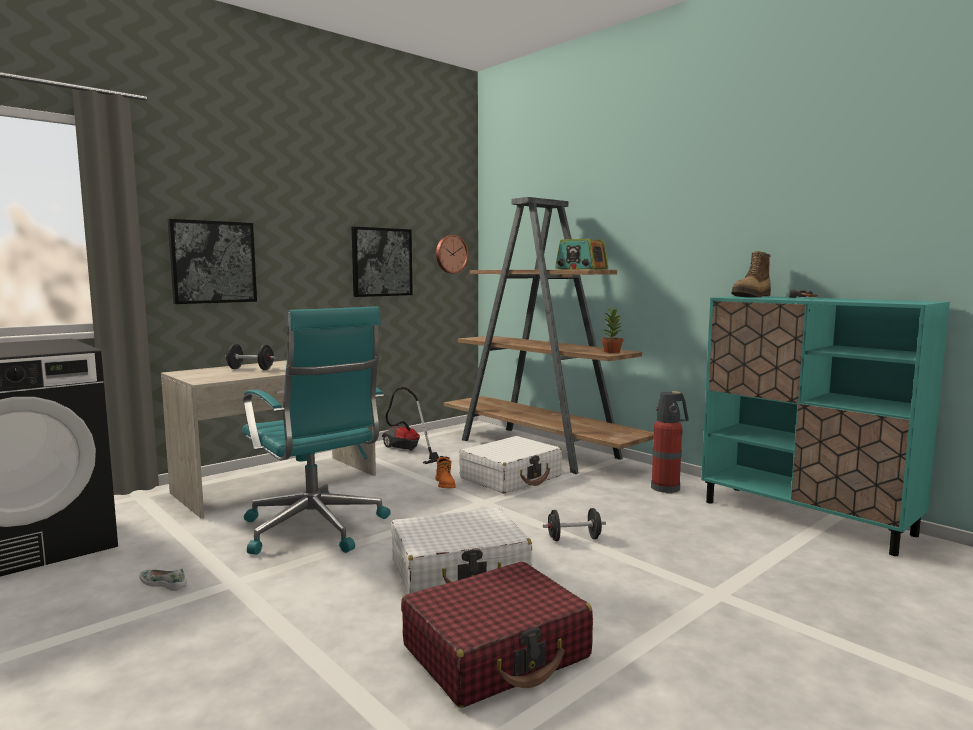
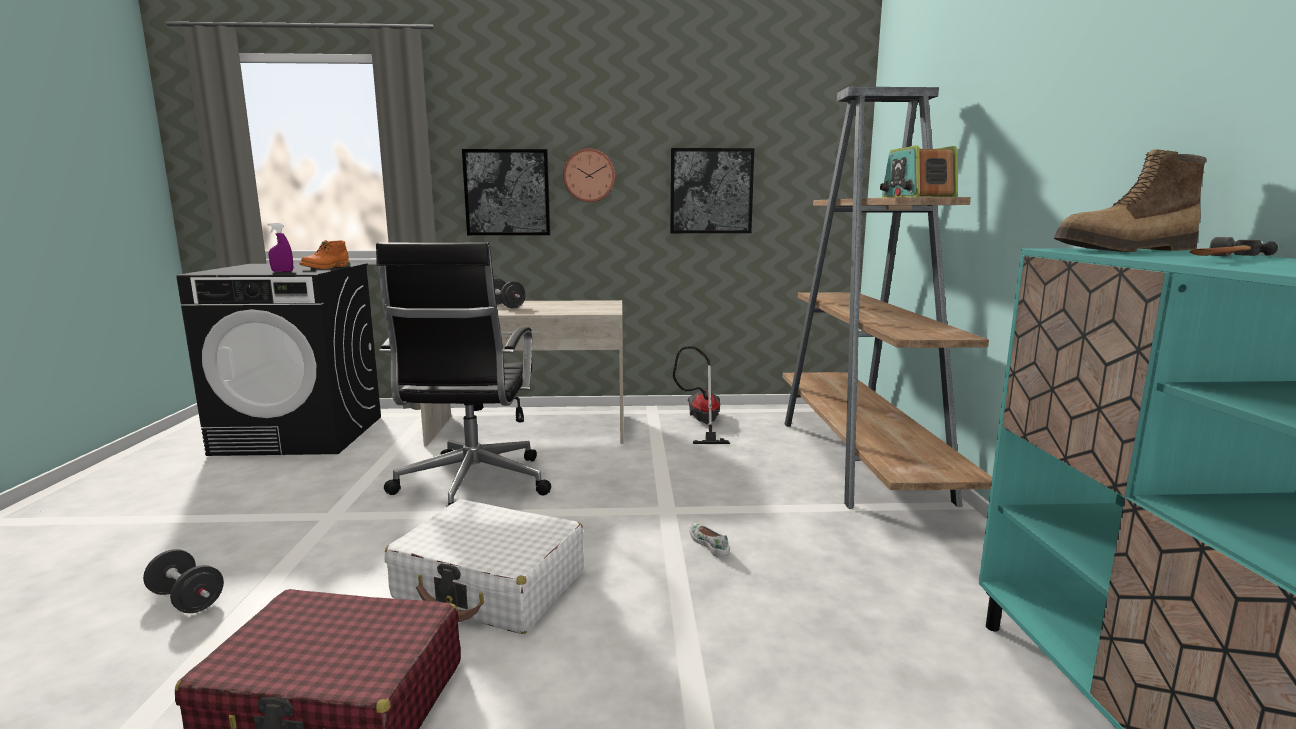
camera: 40 degrees right, 5 degrees up
white shoe [139,568,187,591] -> white shoe moved to [689,523,730,558]
turquoise office chair [242,306,391,555] -> black office chair [376,242,551,508]
wall clock [436,235,468,273] -> wall clock moved to [563,148,615,202]
orange boot [436,457,456,488] -> orange boot moved to [299,240,350,269]
white suitcase [459,436,562,493] -> none
black dumbbell [543,508,606,541] -> black dumbbell moved to [143,549,224,613]
potted plant [601,307,625,353] -> none
fire extinguisher [651,391,689,493] -> none
none -> purple spray bottle [268,223,293,272]

